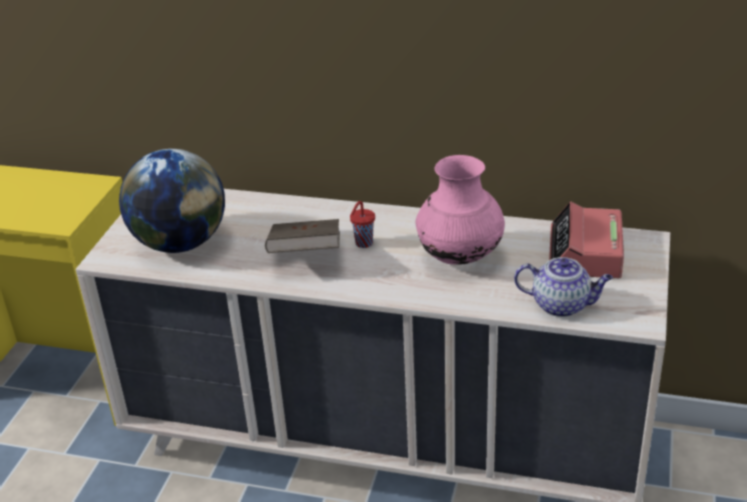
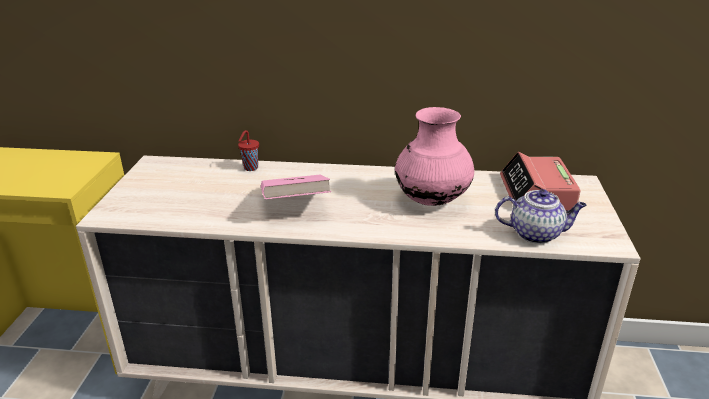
camera: 10 degrees left, 5 degrees down
globe [119,149,225,253] -> none
brown book [265,219,340,253] -> pink book [261,175,331,199]
red cup [350,201,375,248] -> red cup moved to [238,130,259,171]

